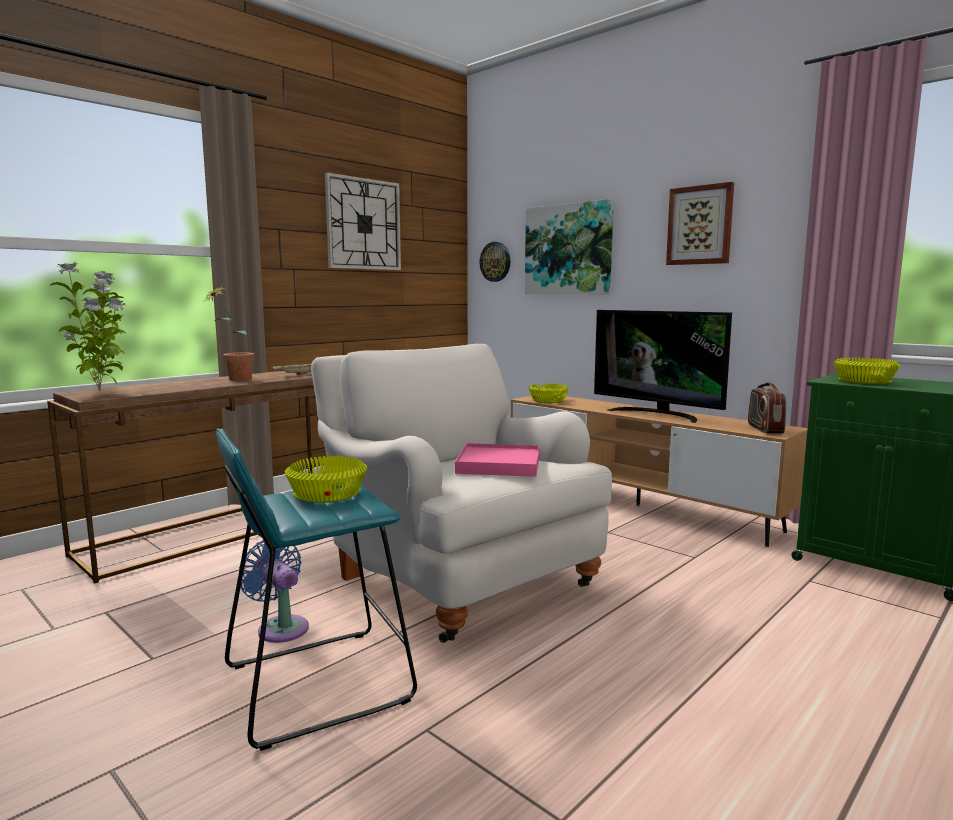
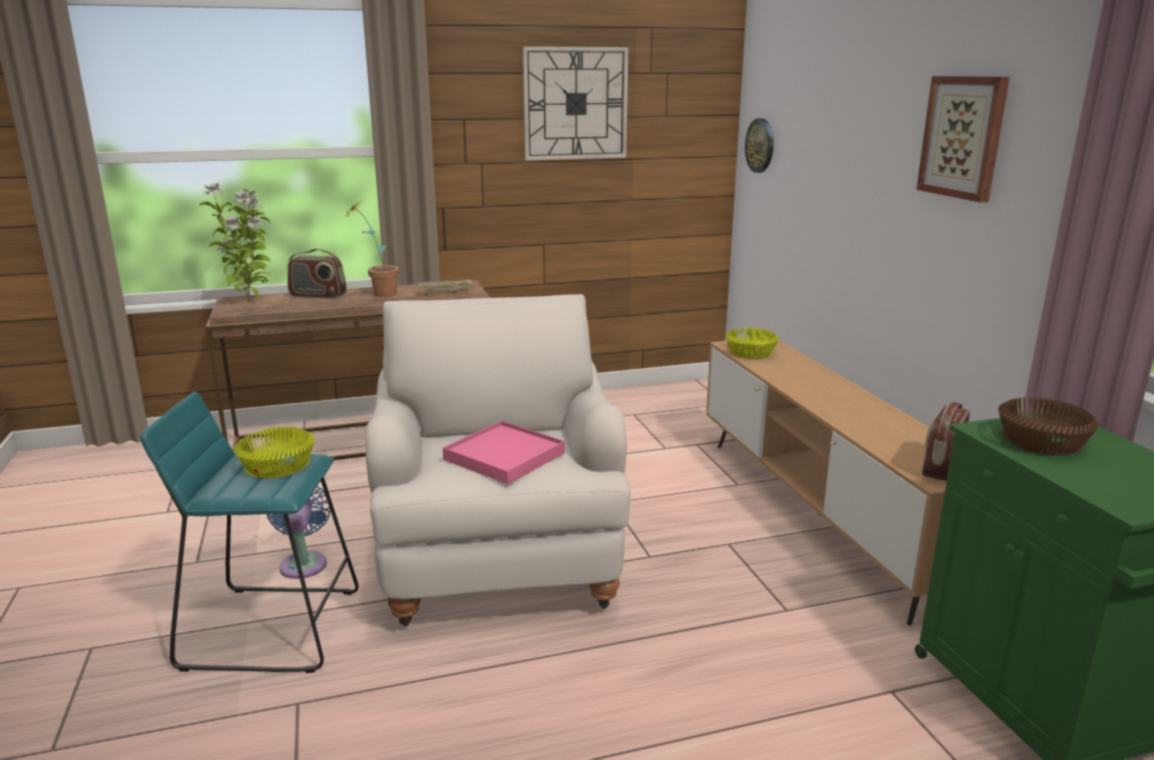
camera: 30 degrees right, 10 degrees up
picture [525,199,614,294] -> none
television [594,310,732,423] -> none
yellow bowl [834,358,900,384] -> brown bowl [998,397,1099,455]
none -> radio [287,249,346,299]

